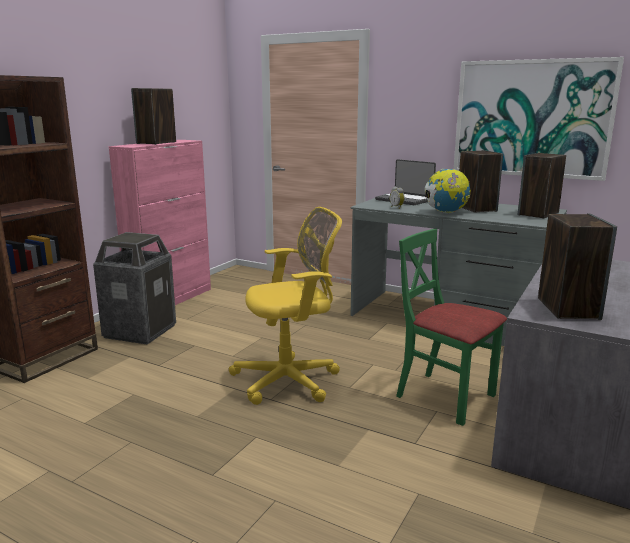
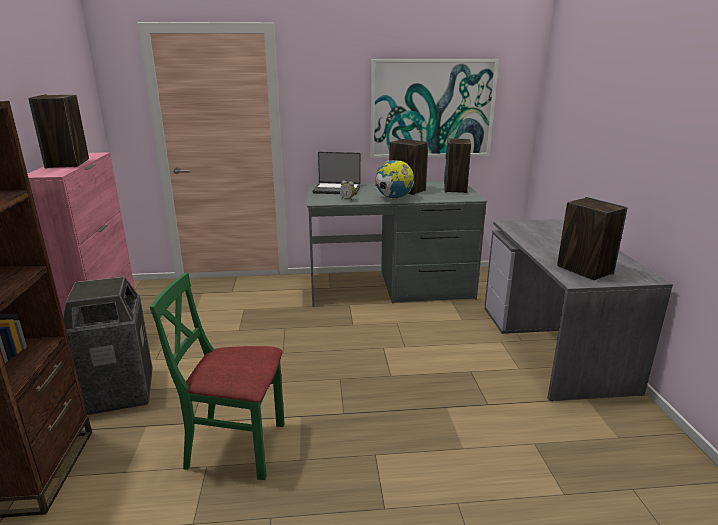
camera: 35 degrees left, 5 degrees up
yellow office chair [229,207,342,405] -> none
green chair [396,229,507,426] -> green chair moved to [150,273,285,480]

